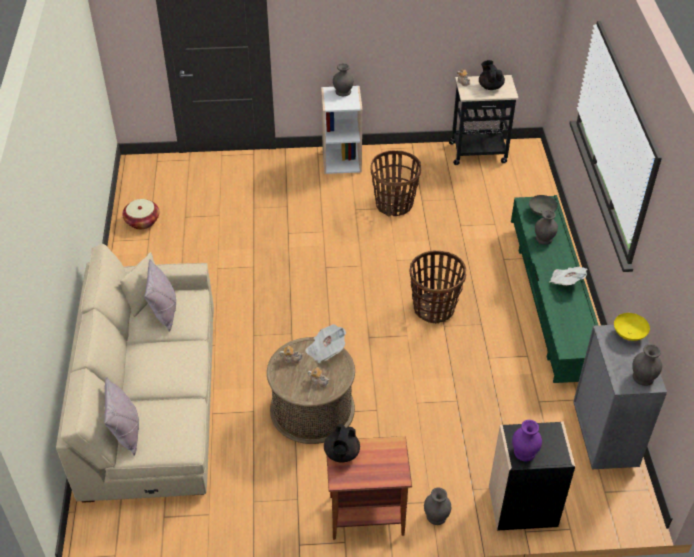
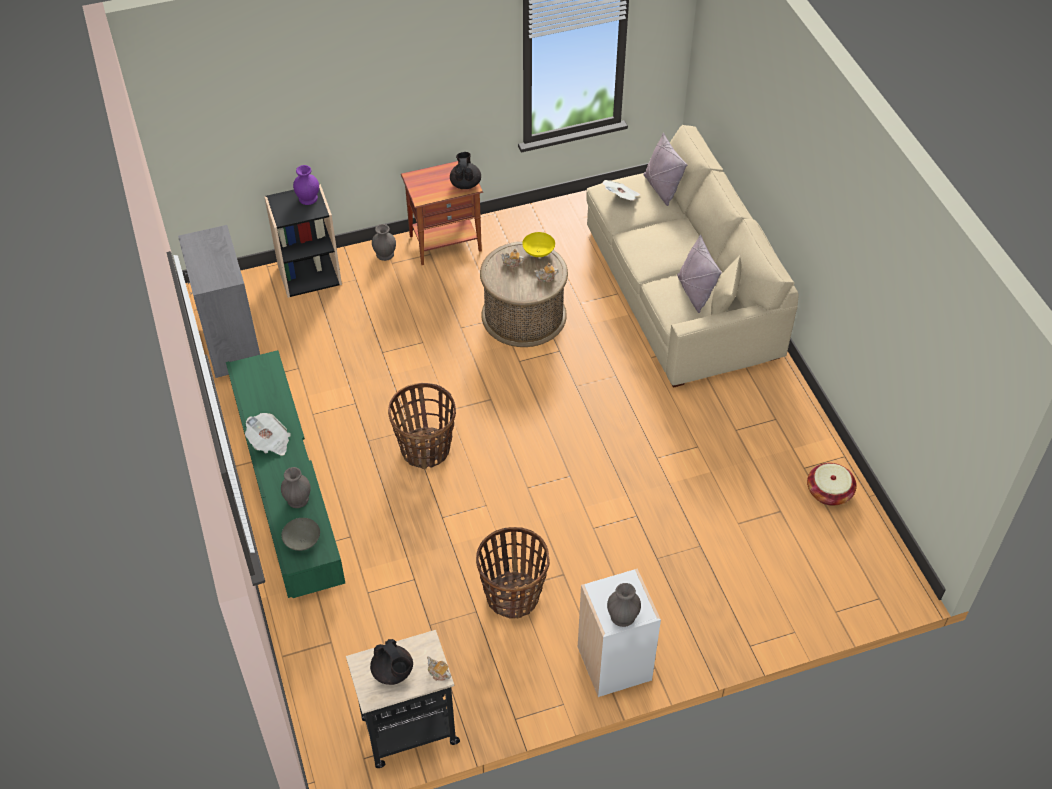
camera: 165 degrees right, 5 degrees up
newspaper [306,324,346,363] -> newspaper moved to [602,180,641,201]
yellow bowl [614,313,650,341] -> yellow bowl moved to [522,232,555,257]
grey vase [632,344,662,386] -> none

